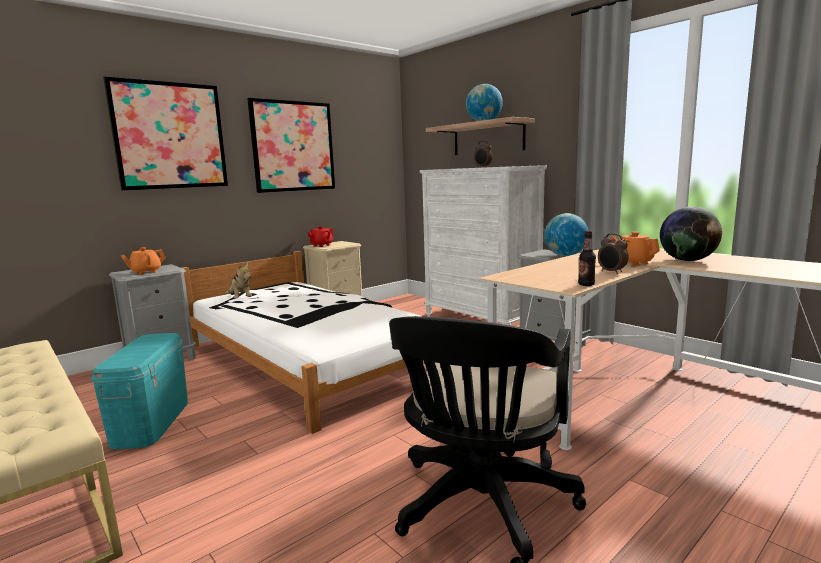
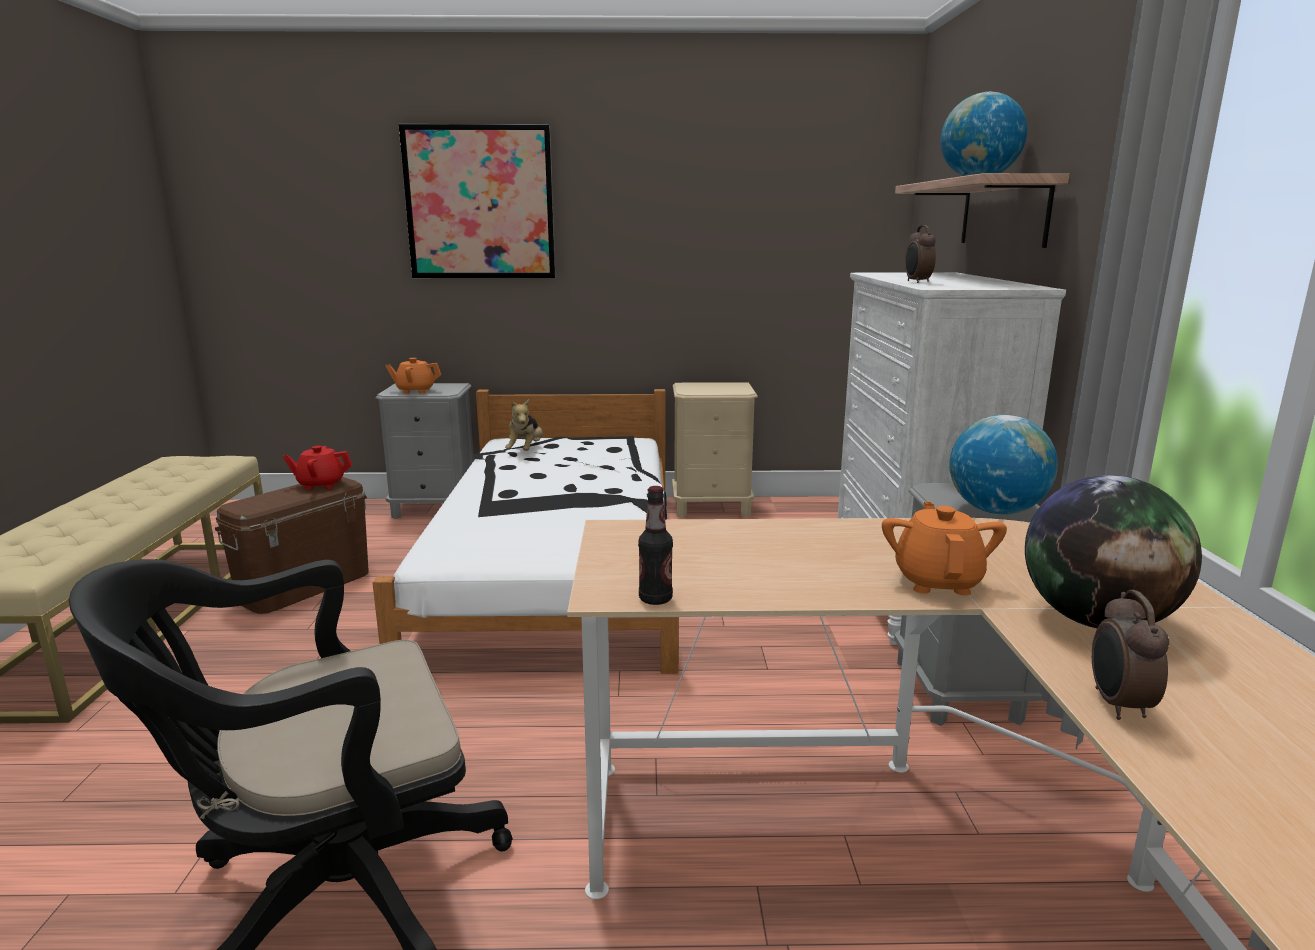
camera: 40 degrees right, 5 degrees up
turquoise storage box [91,333,188,449] -> brown storage box [215,477,369,614]
picture [247,98,335,193] -> none
red teapot [308,226,334,247] -> red teapot moved to [282,446,353,490]
alarm clock [598,233,629,274] -> alarm clock moved to [1092,590,1169,720]

